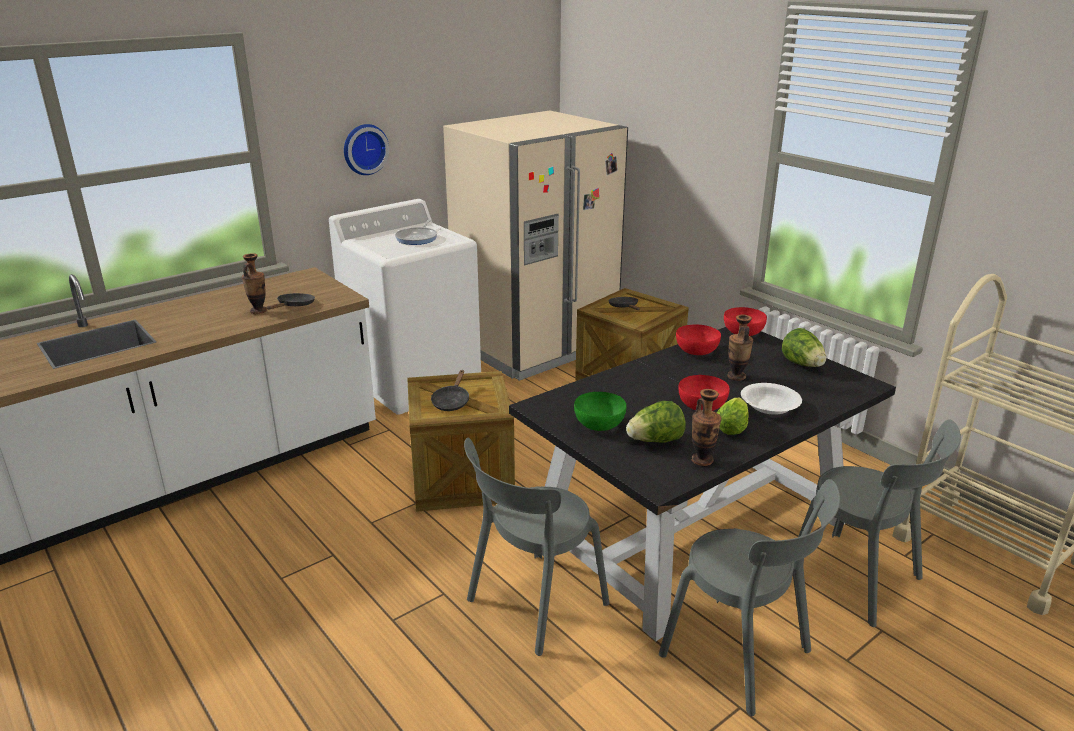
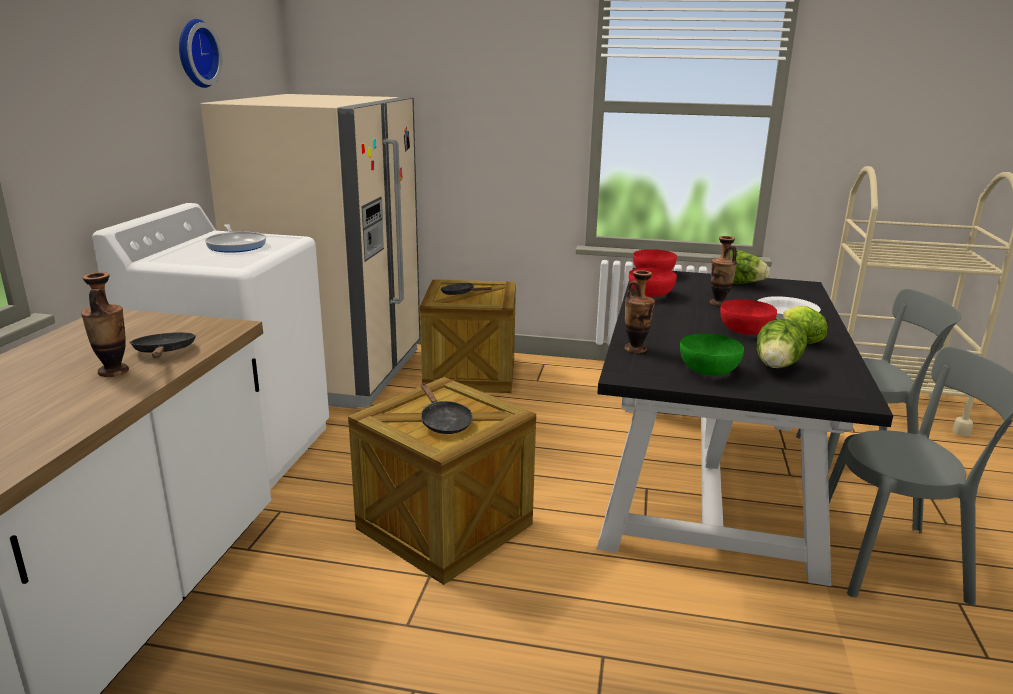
camera: 40 degrees left, 5 degrees down
wall clock [344,124,389,175] -> wall clock moved to [179,19,223,88]
grey chair [464,438,609,656] -> none
vase [691,389,722,466] -> vase moved to [624,270,655,353]

